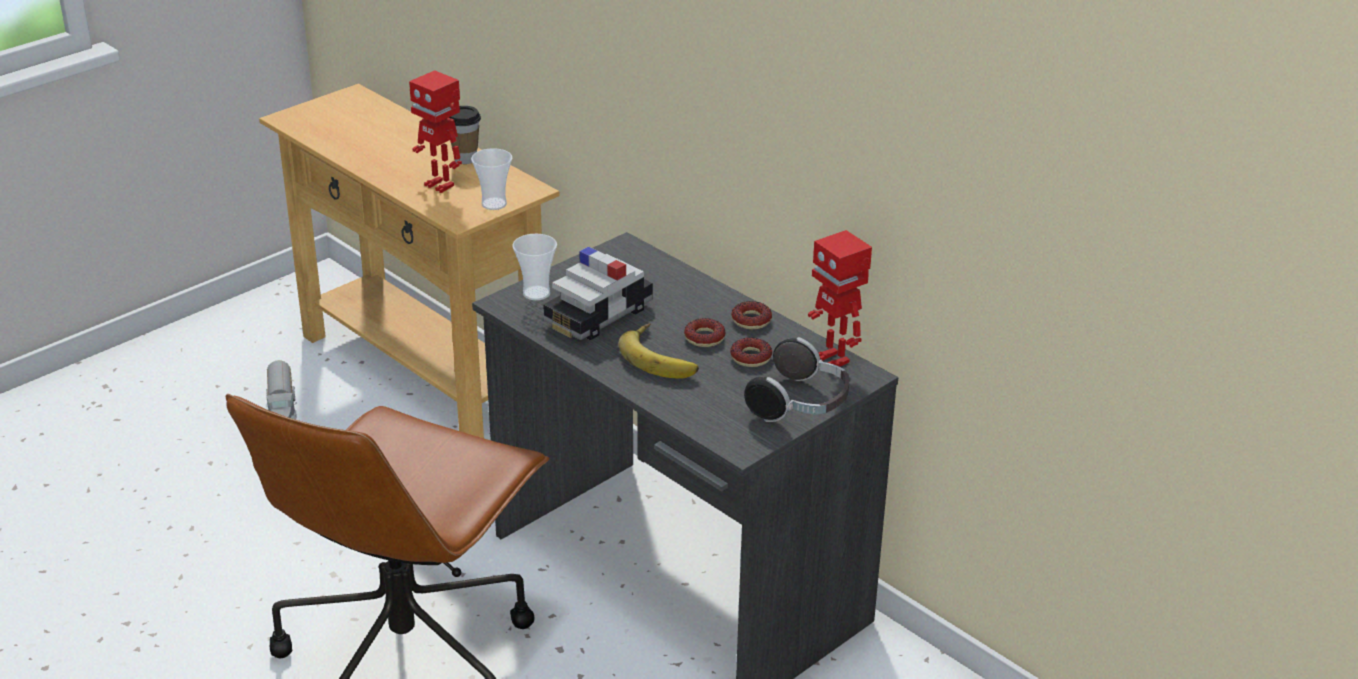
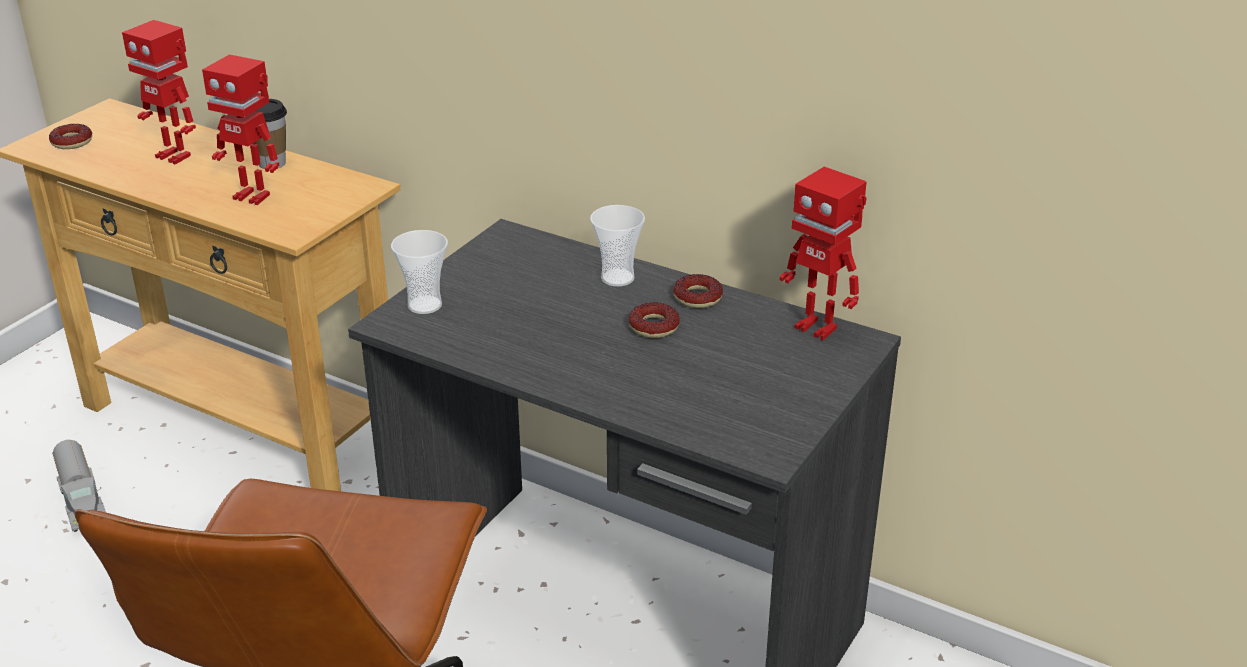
camera: 15 degrees left, 0 degrees up
cup [471,148,512,210] -> cup moved to [590,205,645,287]
toy car [543,246,653,340] -> none
banana [618,323,699,379] -> none
donut [730,337,772,367] -> donut moved to [49,124,92,149]
headphones [744,337,849,422] -> none
none -> toy robot [122,20,196,165]

